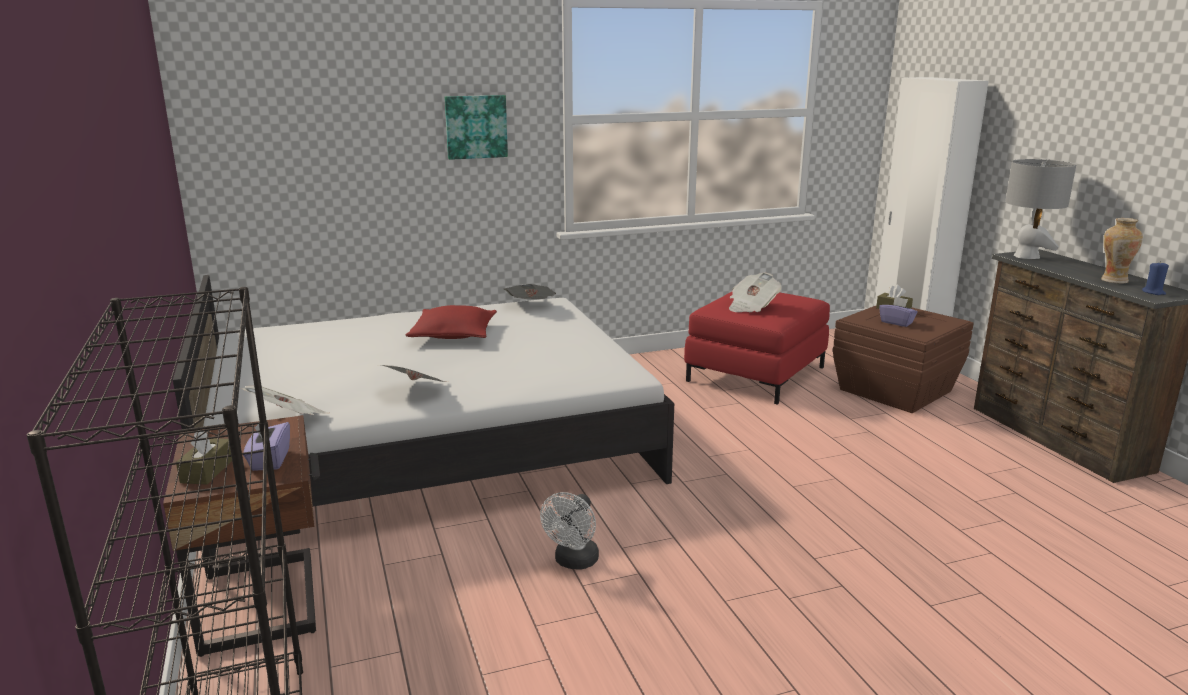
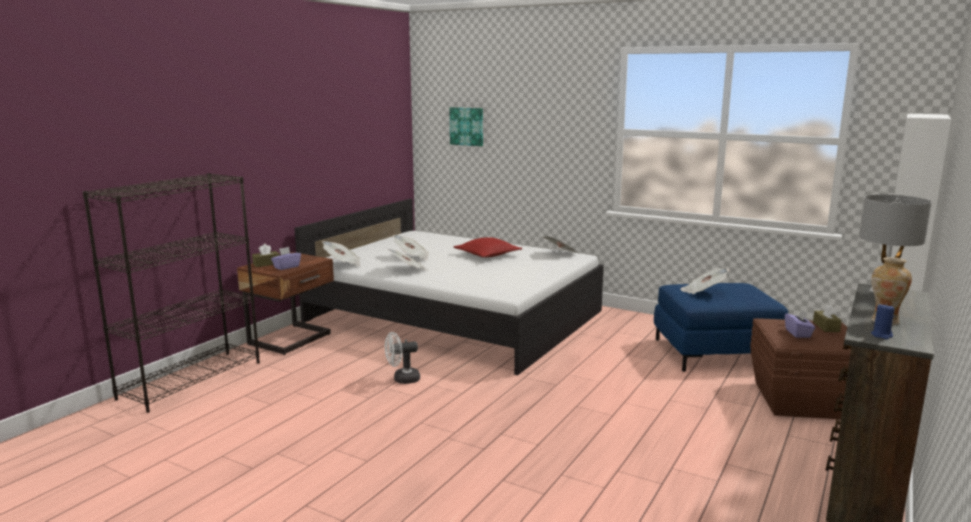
camera: 50 degrees right, 5 degrees down
picture [444,95,508,160] -> picture moved to [450,107,483,146]
red ottoman [684,292,830,405] -> blue ottoman [654,283,788,372]
none -> newspaper [393,235,429,260]

